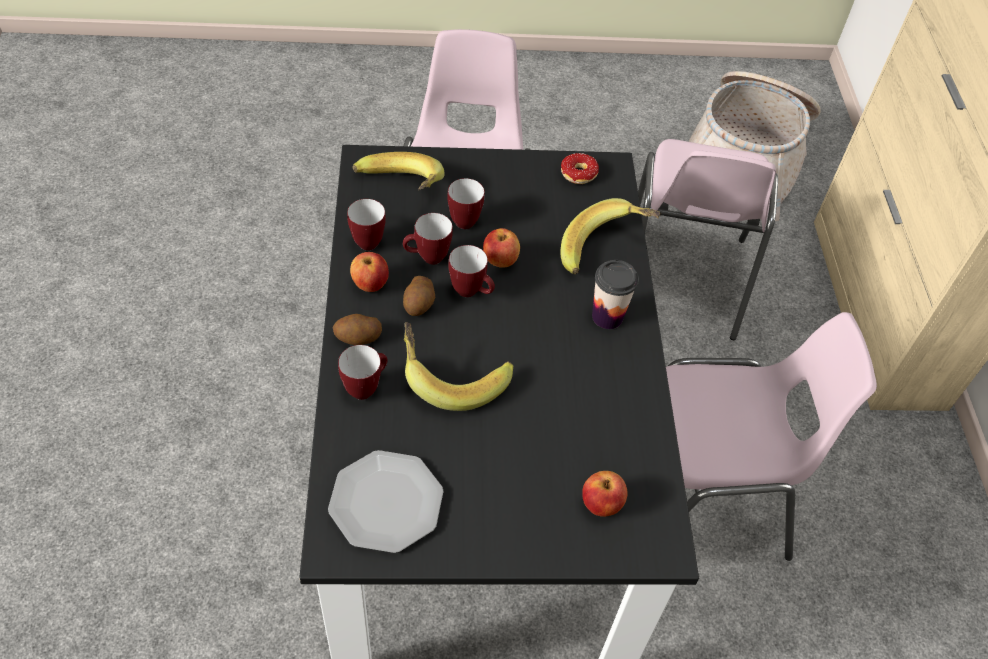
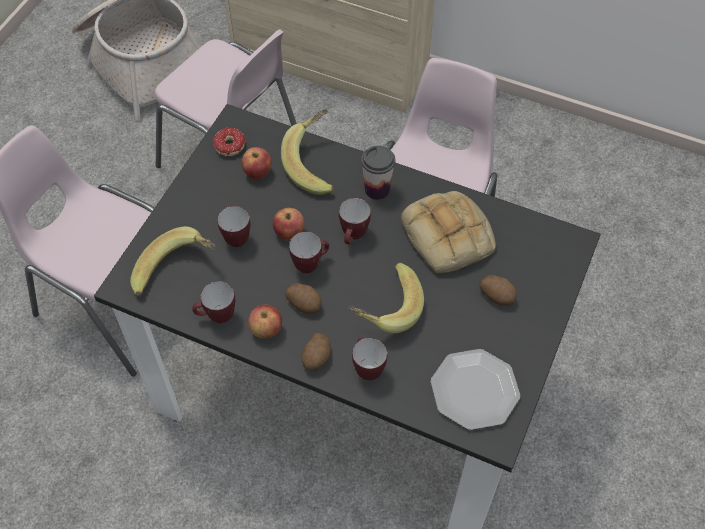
camera: 60 degrees left, 5 degrees up
mug [403,213,453,265] -> mug moved to [339,198,371,244]
apple [582,471,628,517] -> apple moved to [242,147,272,179]
none -> bread [401,191,496,274]
none -> potato [480,275,516,306]

